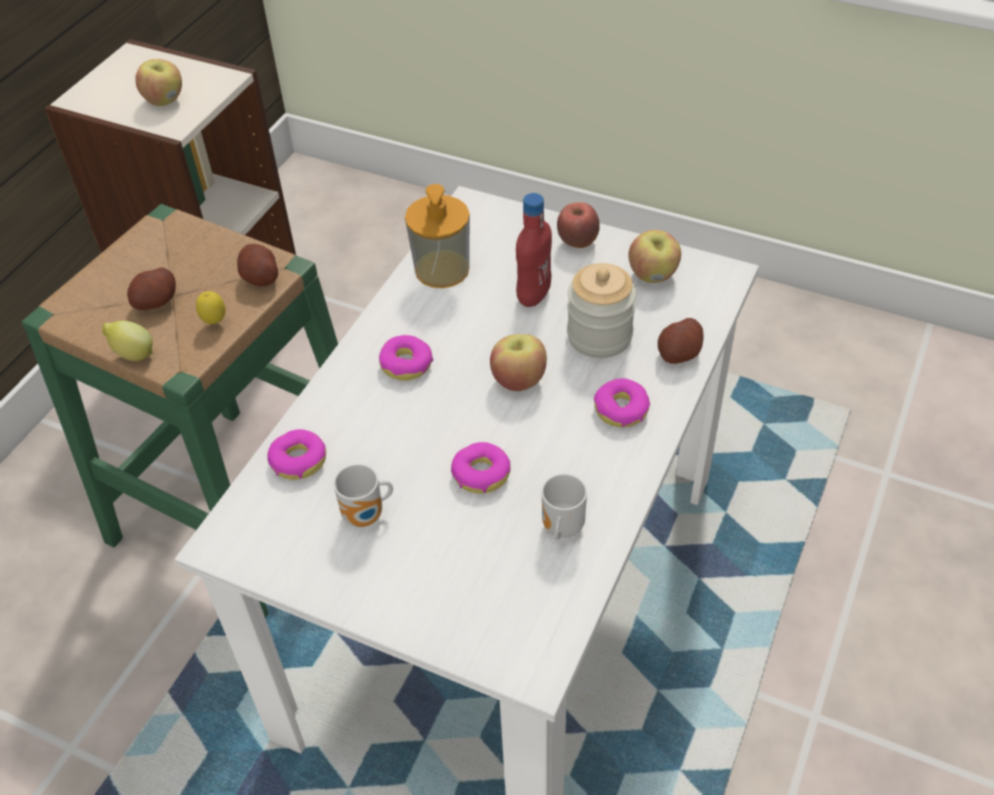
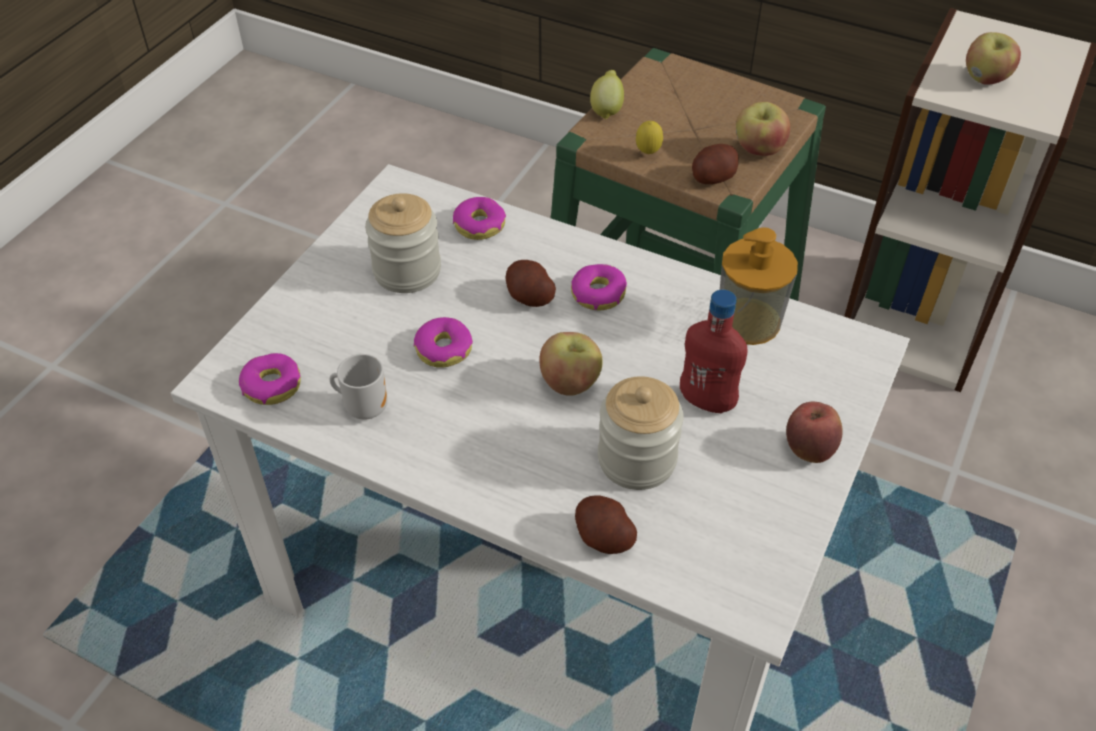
camera: 90 degrees right, 0 degrees up
potato [127,267,176,310] -> potato moved to [505,260,556,307]
mug [334,464,393,527] -> jar [365,193,441,293]
donut [594,378,650,427] -> donut moved to [239,353,301,405]
apple [628,230,681,283] -> apple moved to [736,102,790,156]

